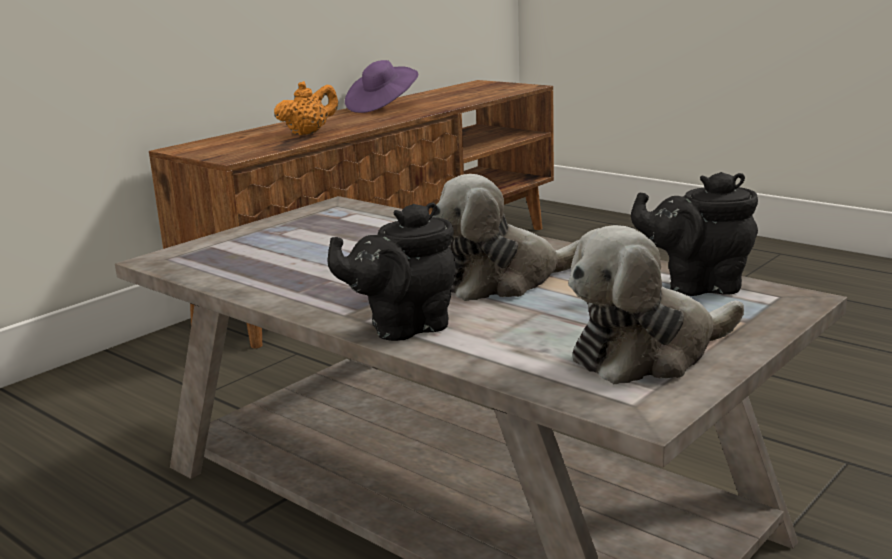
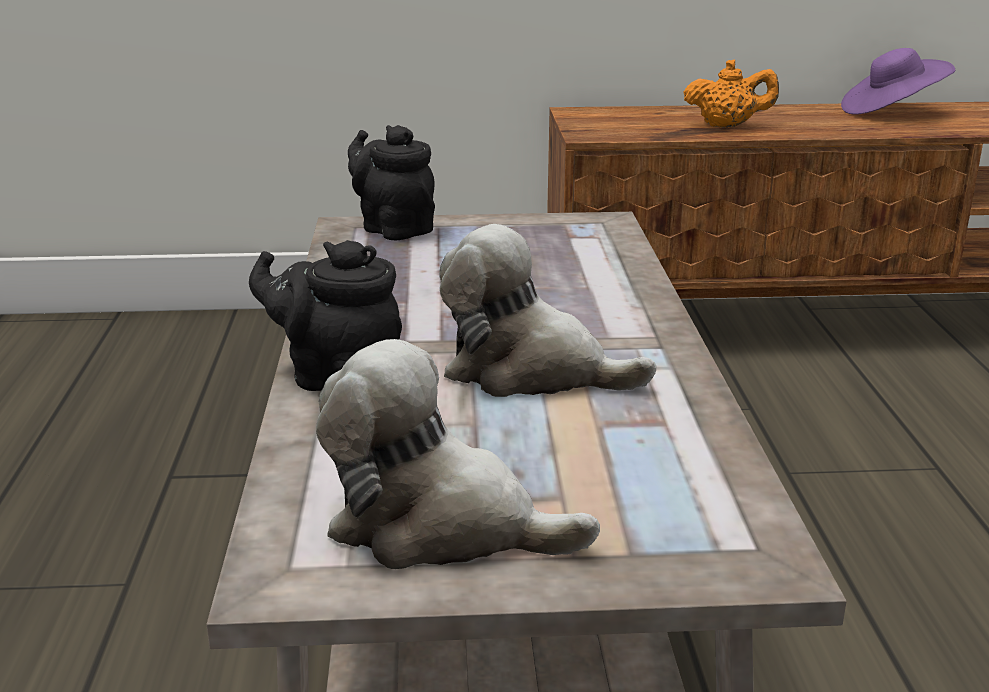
camera: 45 degrees right, 5 degrees up
black teapot [631,172,758,296] -> black teapot moved to [348,125,435,240]

